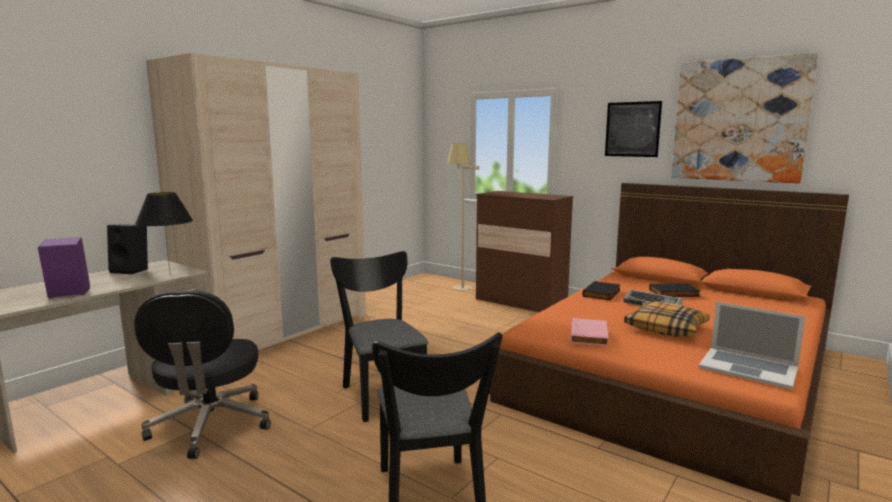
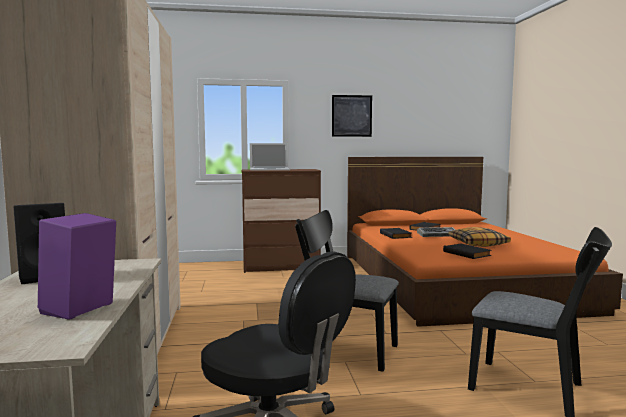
camera: 45 degrees left, 5 degrees down
black table lamp [135,192,193,274] -> none
beige floor lamp [447,144,479,291] -> none
pink book [571,318,609,346] -> black book [443,243,492,259]
picture [671,53,818,183] -> none
laptop [699,302,806,389] -> laptop moved to [250,143,290,170]

